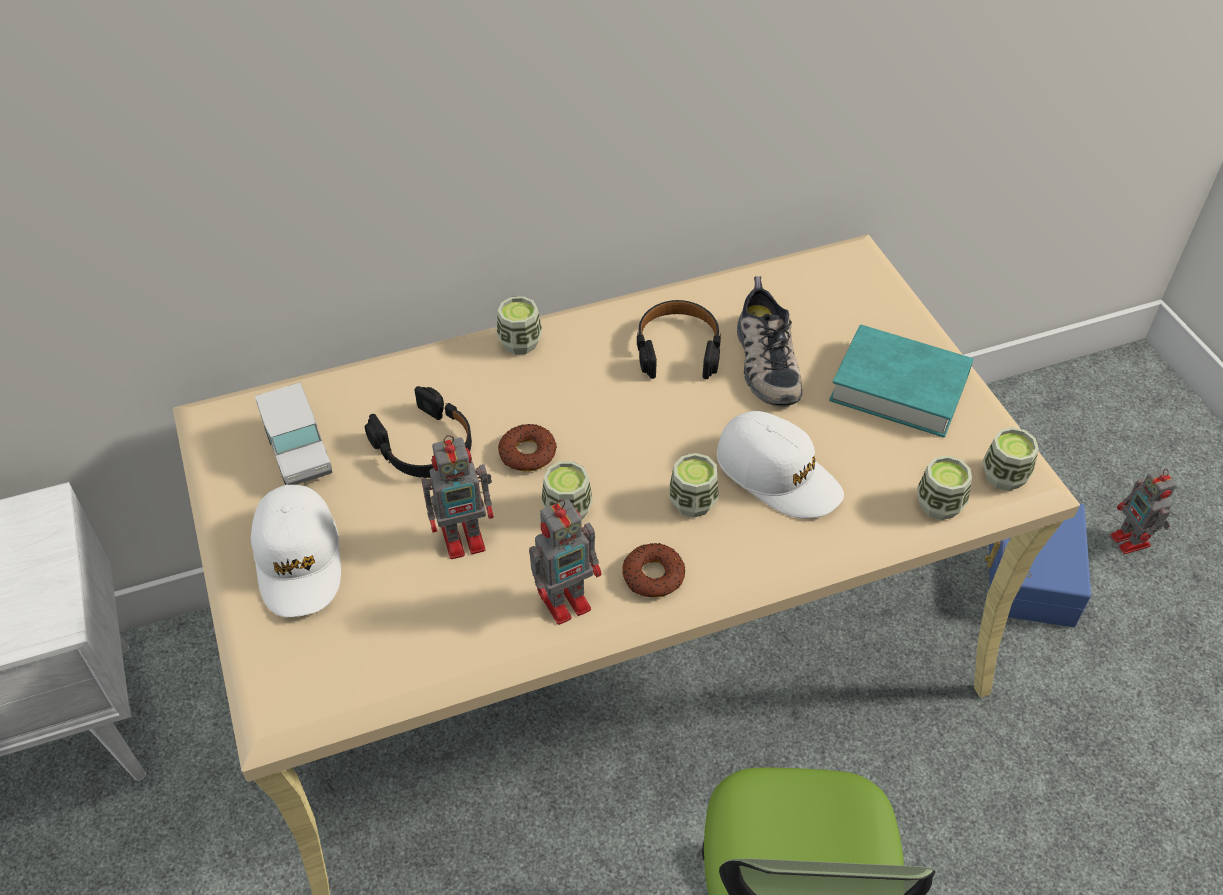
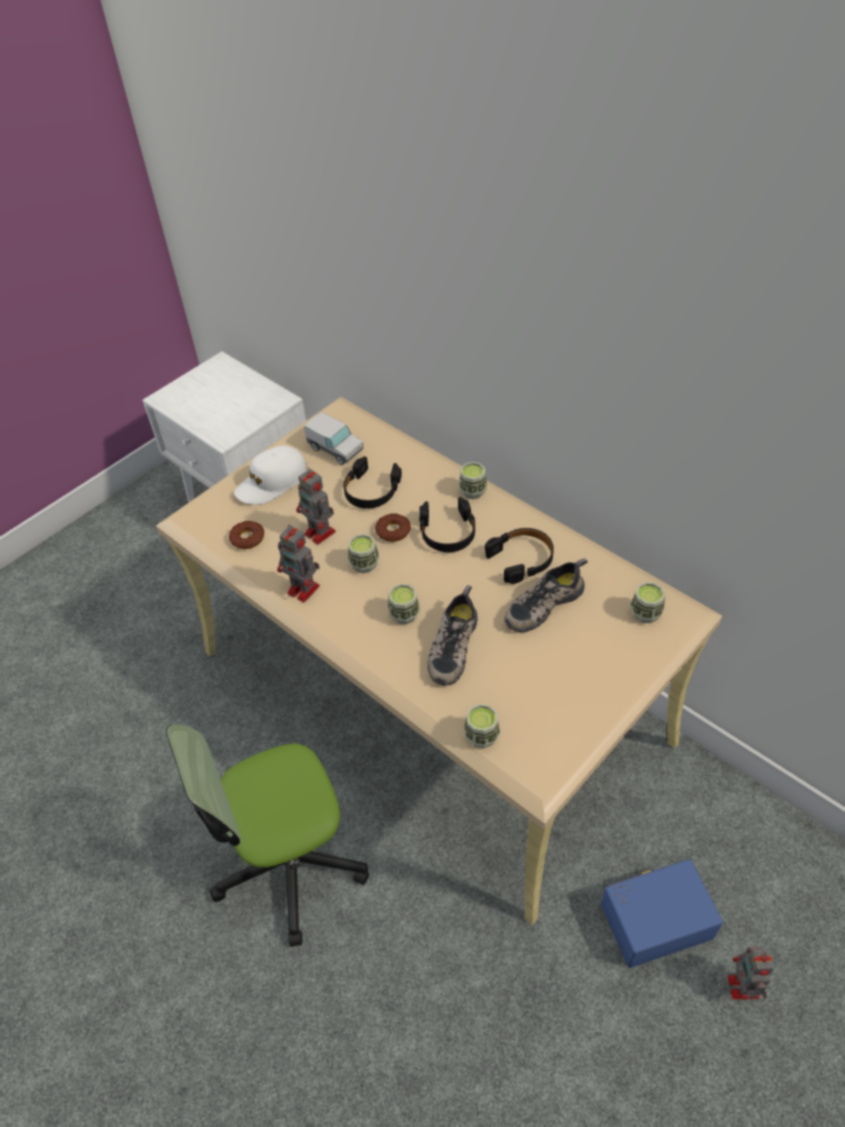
camera: 65 degrees right, 0 degrees up
toy truck [255,382,332,485] -> toy truck turned 90 degrees counterclockwise [304,412,363,465]
donut [622,543,685,597] -> donut moved to [229,521,264,549]
white cap [717,411,844,518] -> shoe [427,585,478,685]
turquoise book [829,325,973,438] -> none
cup [982,427,1039,491] -> cup moved to [630,582,665,623]
toy robot [1111,469,1176,554] -> toy robot turned 45 degrees counterclockwise [727,946,774,1000]
none -> black headphones [419,497,475,552]

